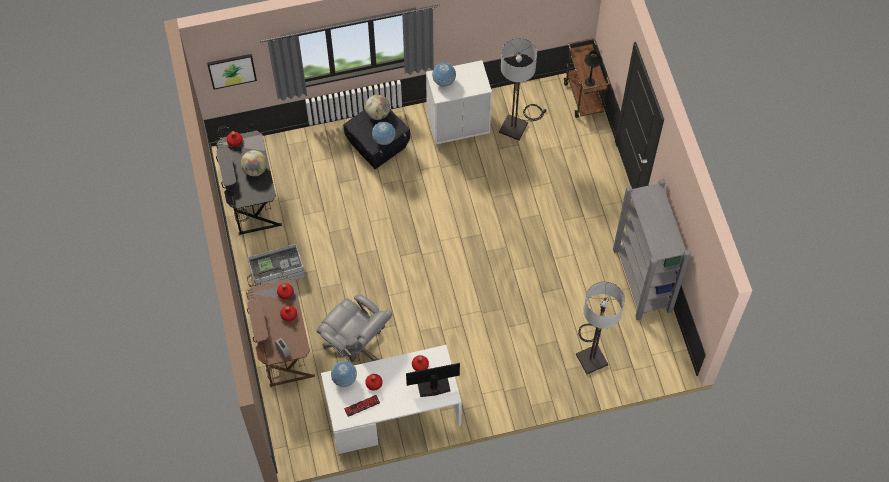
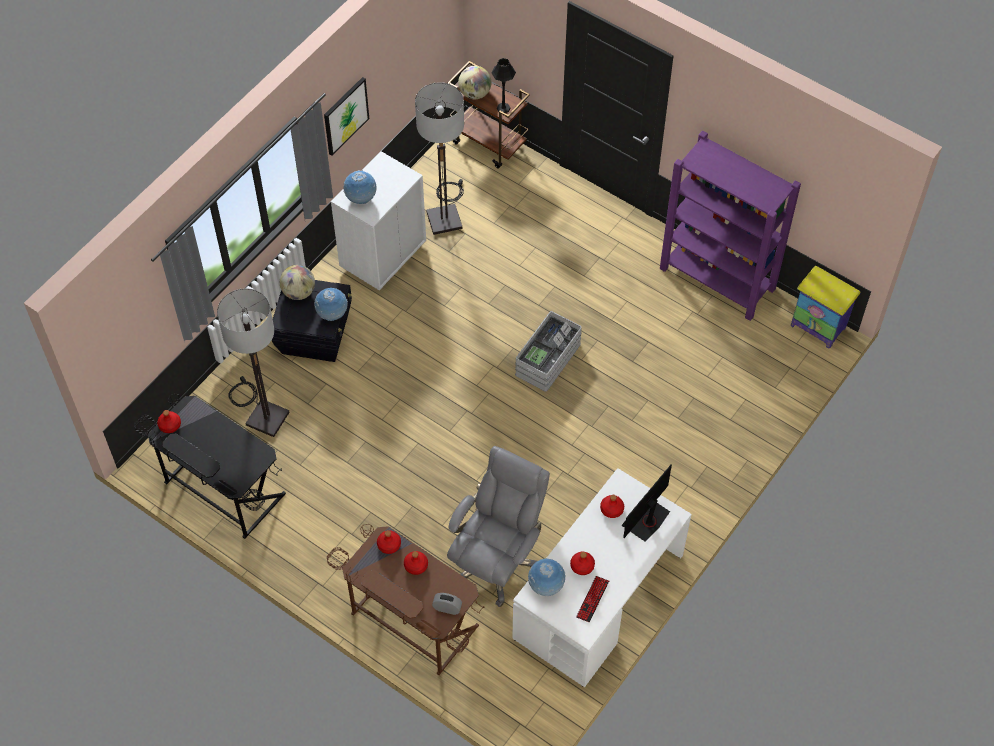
camera: 40 degrees left, 5 degrees down
picture [207,54,257,90] -> picture moved to [324,77,369,156]
globe [241,150,267,176] -> globe moved to [458,66,492,99]
grey storage box [248,244,305,286] -> grey storage box moved to [515,311,582,392]
grey office chair [316,295,393,363] -> grey office chair turned 60 degrees counterclockwise [447,446,550,607]
floor lamp [576,281,625,374] -> floor lamp moved to [217,288,290,437]
grey bookcase [613,179,691,320] -> purple bookcase [660,131,801,321]
none -> nightstand [791,266,861,348]

